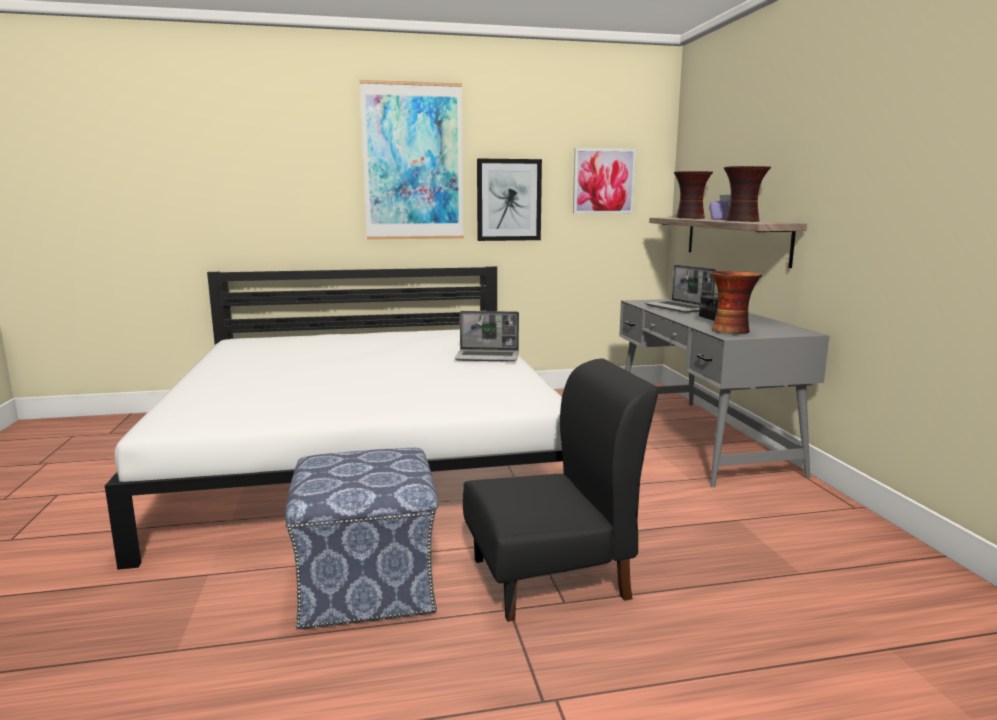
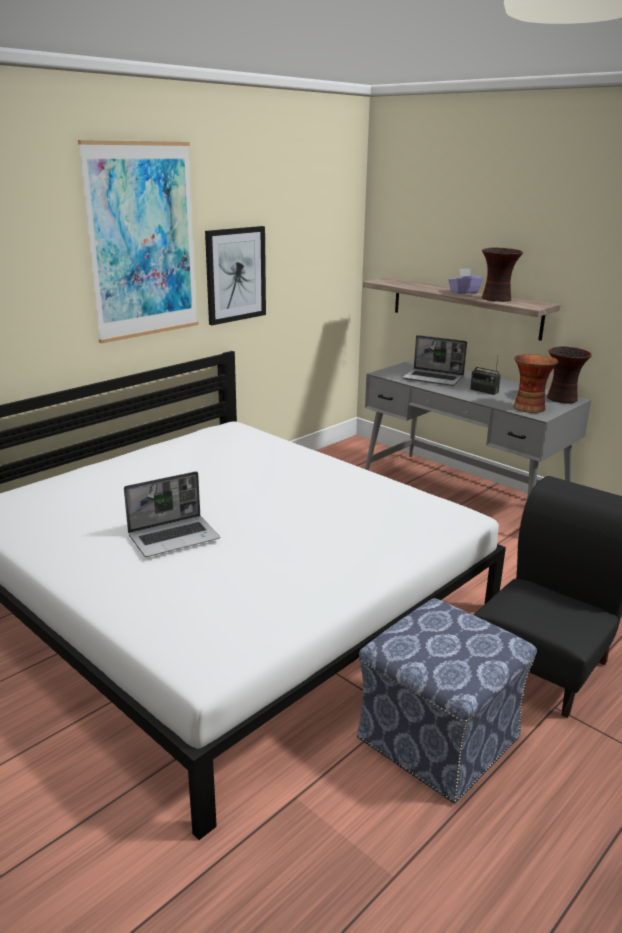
camera: 35 degrees left, 10 degrees up
laptop [455,311,519,362] -> laptop moved to [124,471,220,557]
picture [573,148,636,214] -> none
vase [674,171,713,219] -> vase moved to [547,346,592,403]

